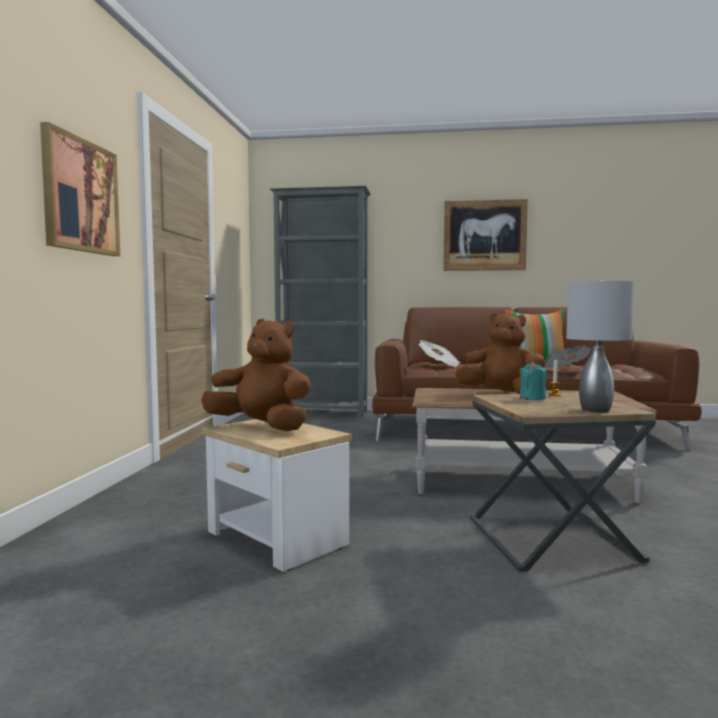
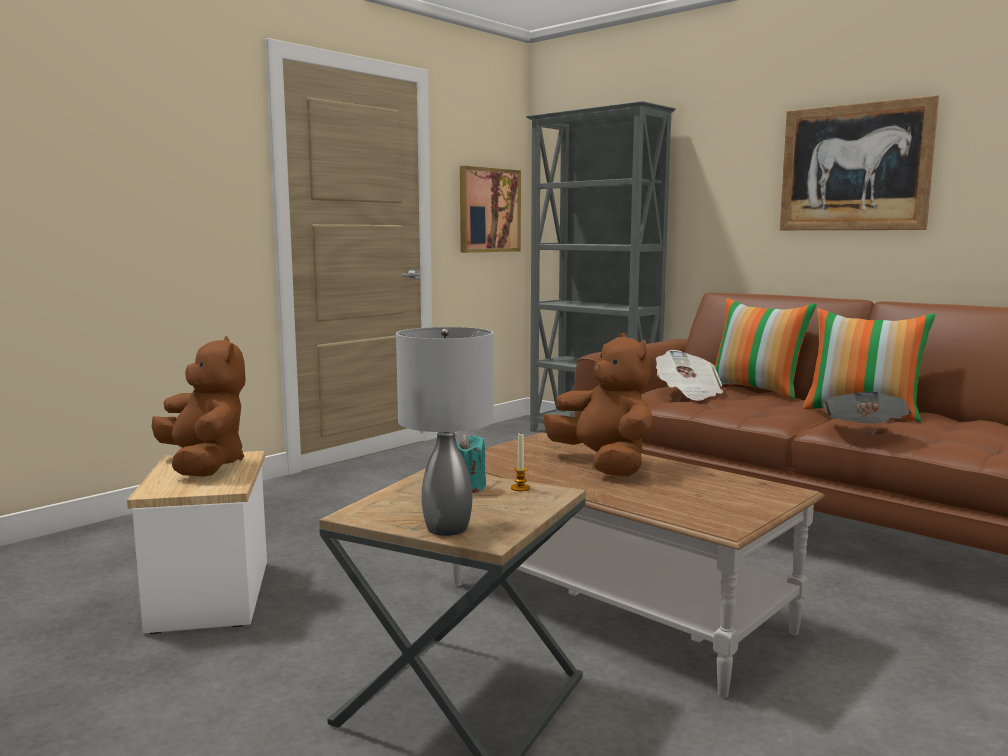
camera: 35 degrees right, 5 degrees up
picture [40,122,120,256] -> picture moved to [460,166,521,253]
none -> pillow [715,298,817,399]

